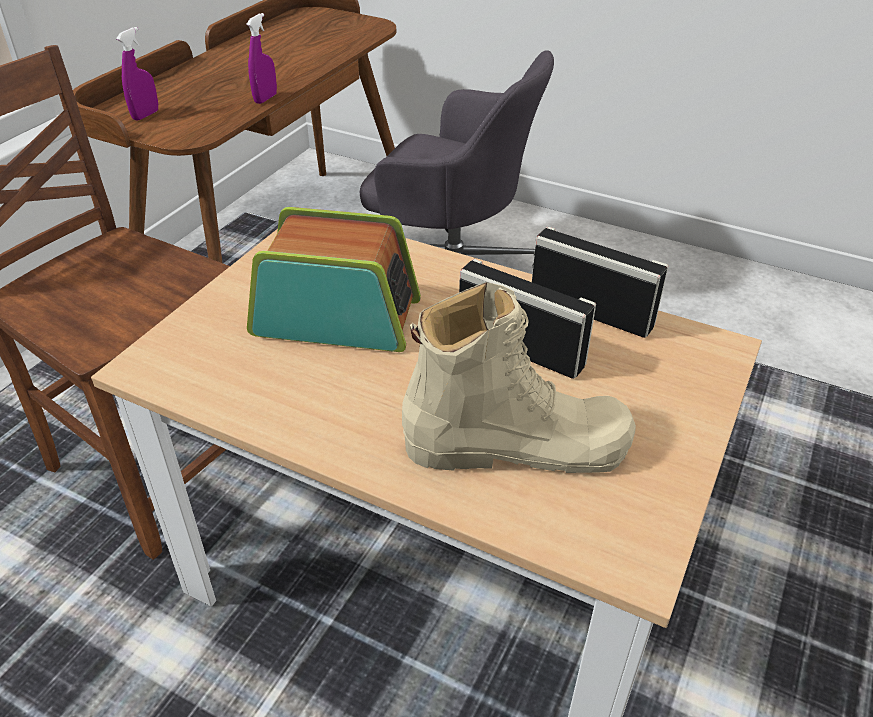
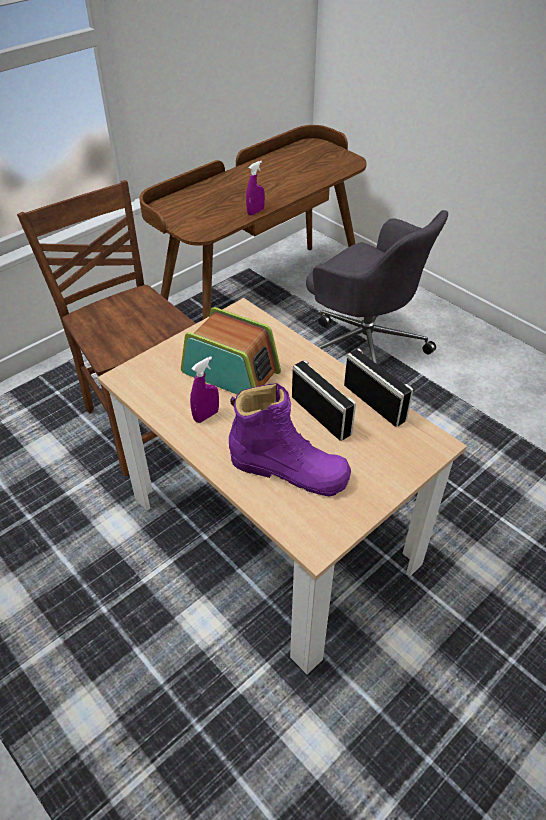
camera: 20 degrees right, 5 degrees up
purple spray bottle [116,27,158,121] -> purple spray bottle moved to [190,356,219,423]
beige boot [402,282,636,473] -> purple boot [229,383,351,497]

